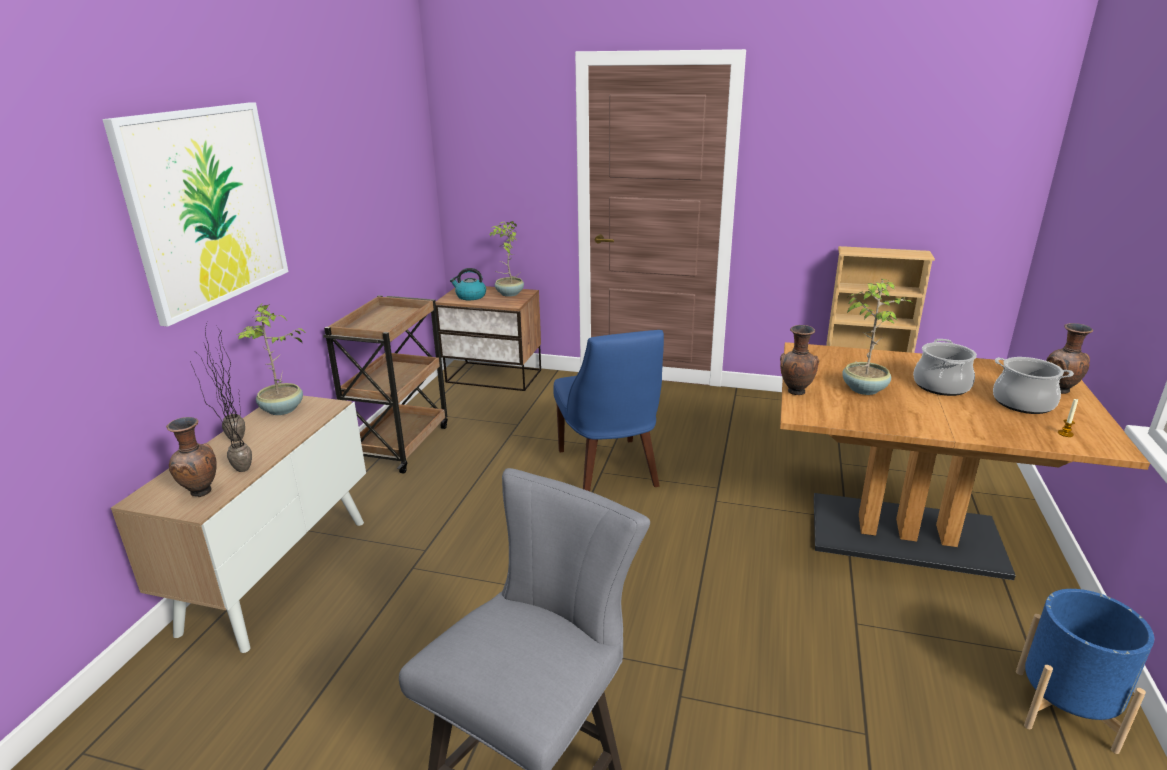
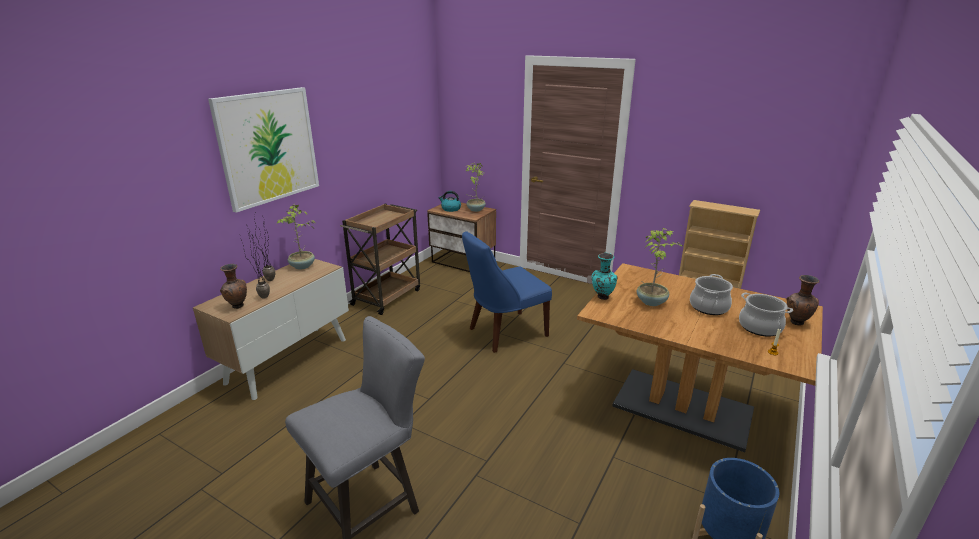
camera: 15 degrees right, 0 degrees up
blue chair [553,330,664,491] -> blue chair turned 60 degrees clockwise [462,231,552,353]
brown vase [780,325,819,395] -> turquoise vase [591,253,618,300]

